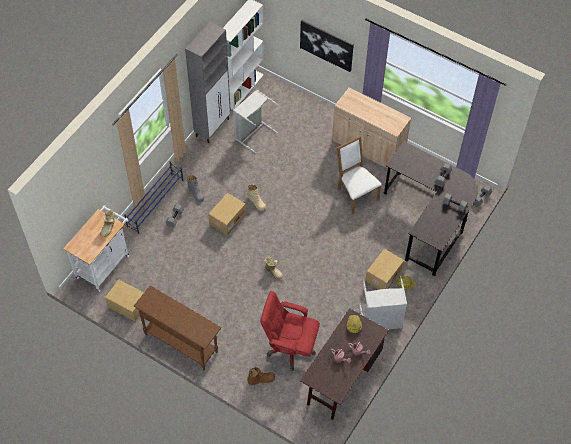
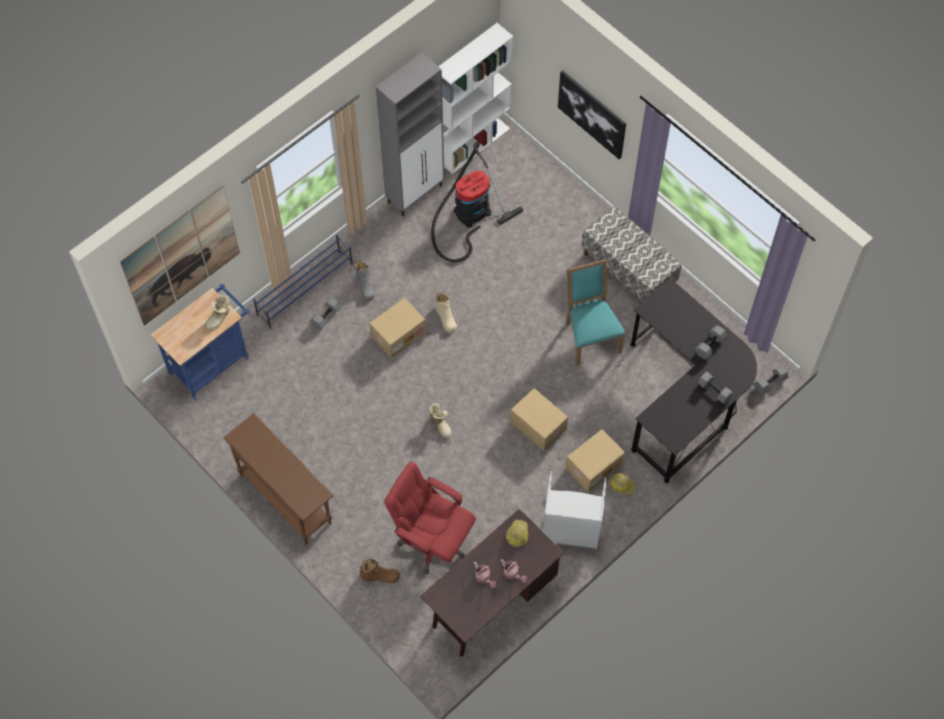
camera: 15 degrees right, 5 degrees up
white cart [63,205,129,292] -> blue cart [151,284,250,400]
cardboard box [105,279,144,322] -> cardboard box moved to [511,388,568,451]
grey laundry basket [233,89,278,153] -> vacuum cleaner [431,142,523,263]
beige cabinet [332,87,411,171] -> bench [582,207,681,301]
white chair [337,136,382,214] -> turquoise chair [566,259,625,365]
none -> picture [120,186,240,326]

